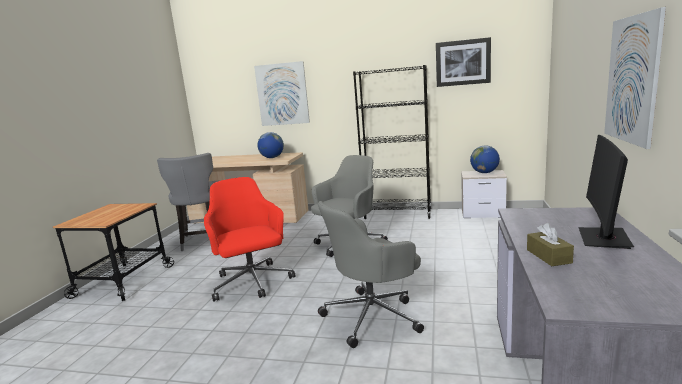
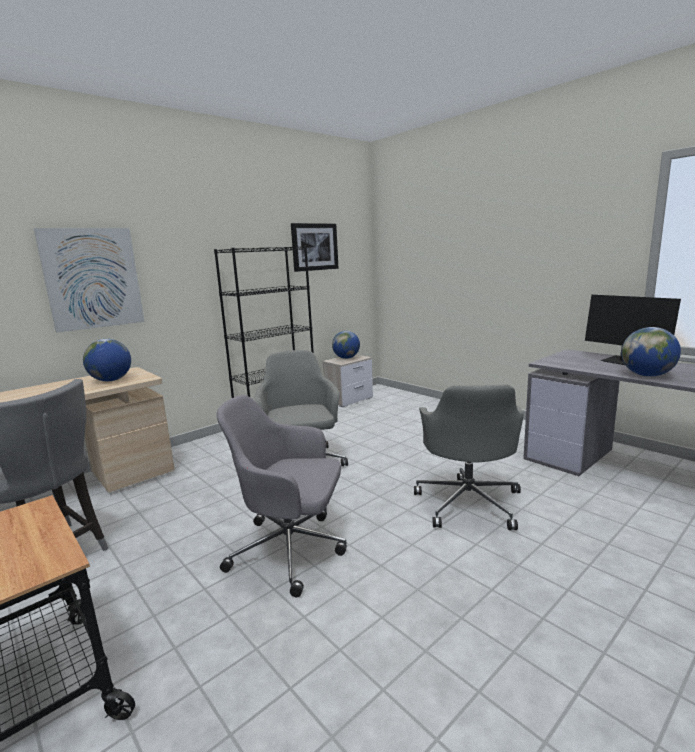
camera: 55 degrees left, 0 degrees up
red office chair [204,177,295,302] -> grey office chair [217,395,347,597]
brown tissue box [527,223,574,266] -> globe [621,327,681,377]
picture [604,7,666,149] -> none

